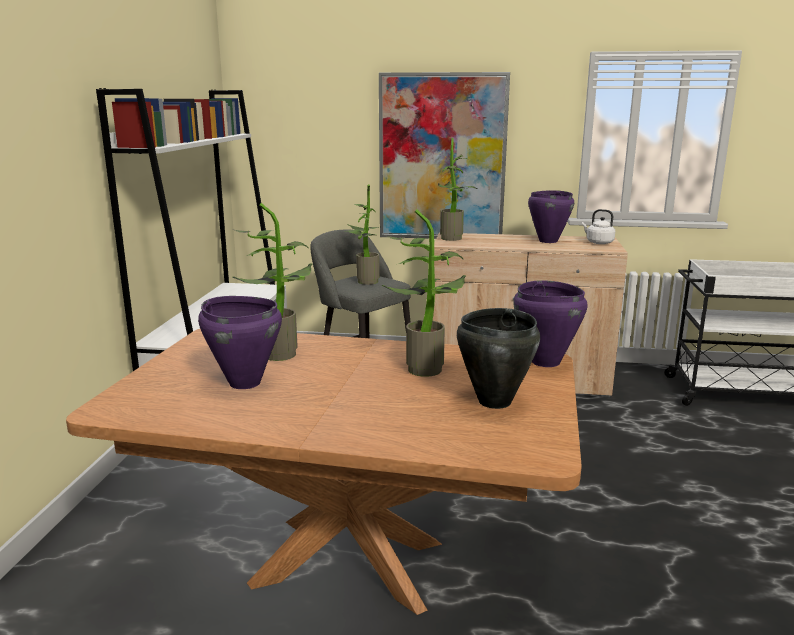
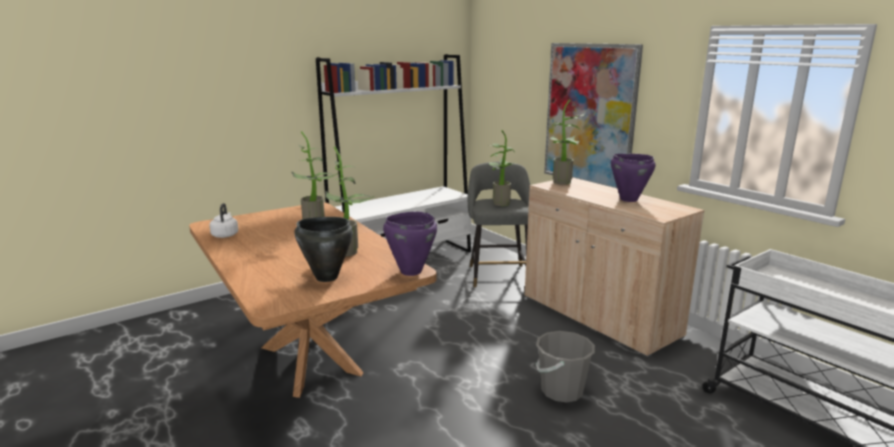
camera: 45 degrees right, 0 degrees up
purple cooking pot [198,296,282,389] -> none
white kettle [582,209,615,244] -> white kettle moved to [210,203,238,238]
none -> grey bucket [536,331,595,403]

